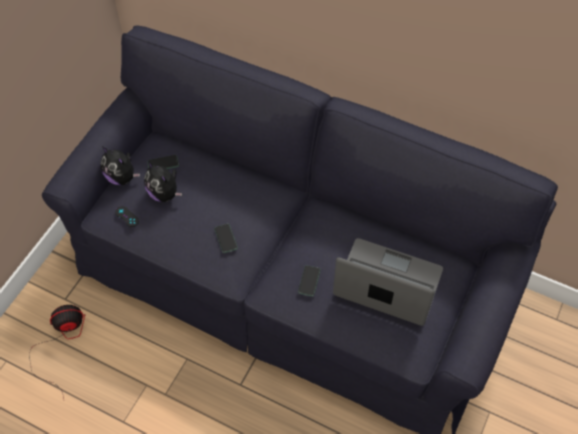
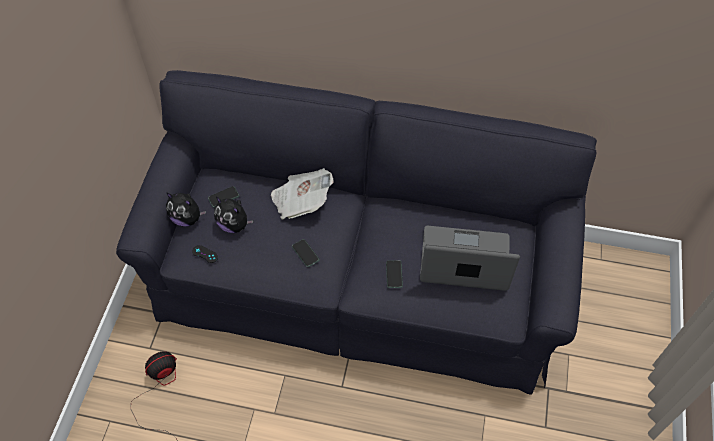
camera: 15 degrees left, 0 degrees up
none -> newspaper [271,168,333,220]

